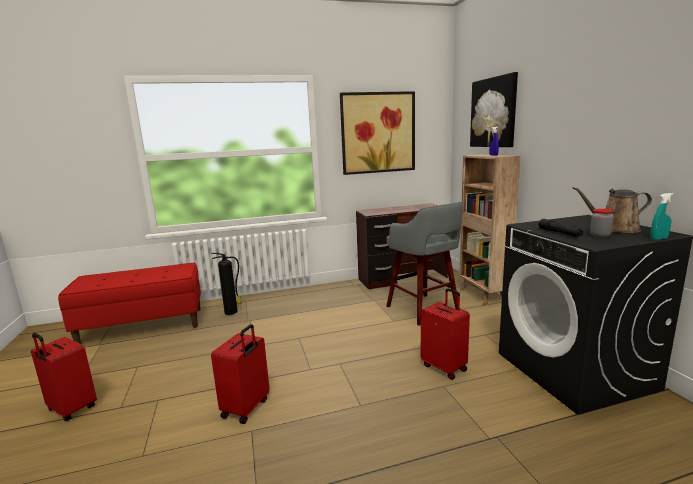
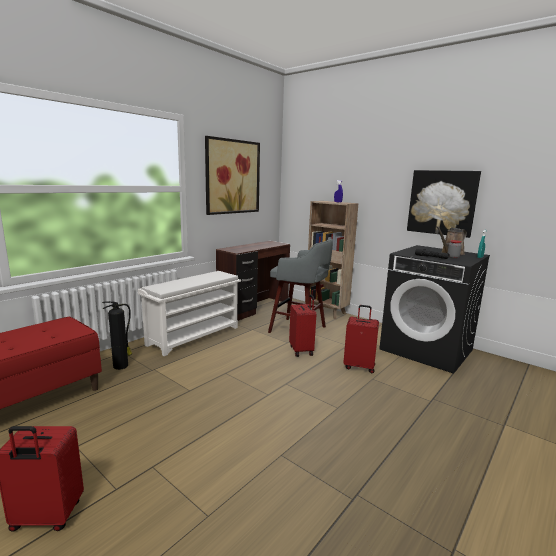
camera: 35 degrees left, 0 degrees up
red suitcase [211,324,270,424] -> red suitcase moved to [289,295,316,357]
picture [470,72,518,147] -> picture moved to [407,170,481,238]
none -> white shoe rack [138,271,241,356]

